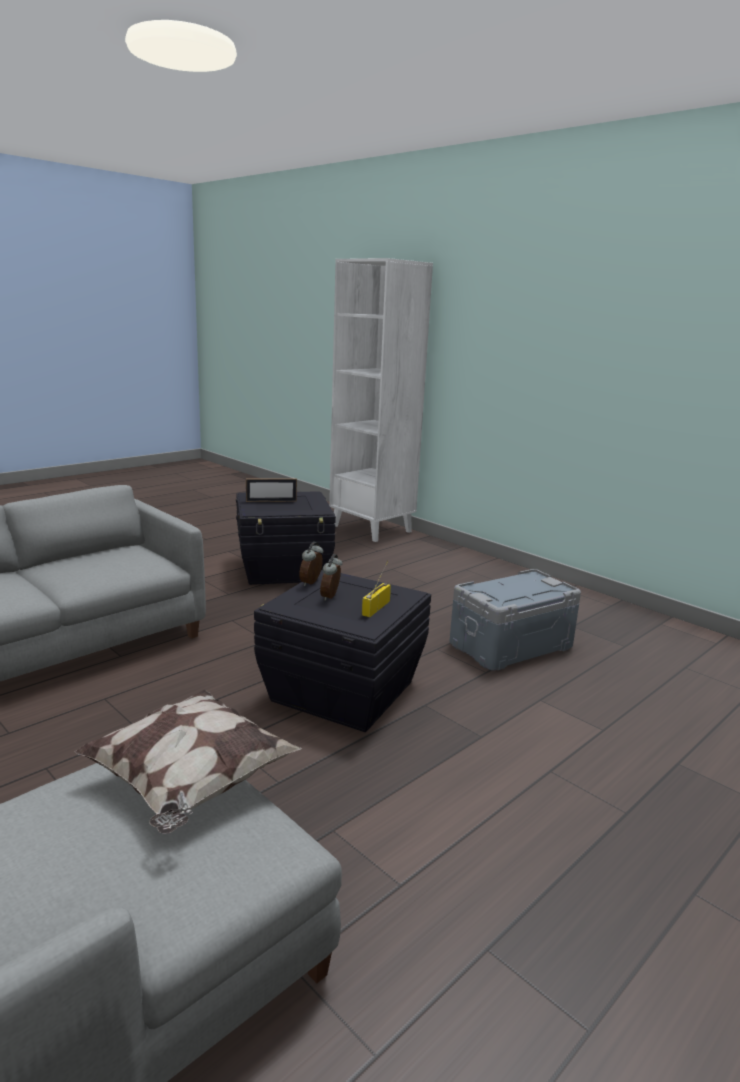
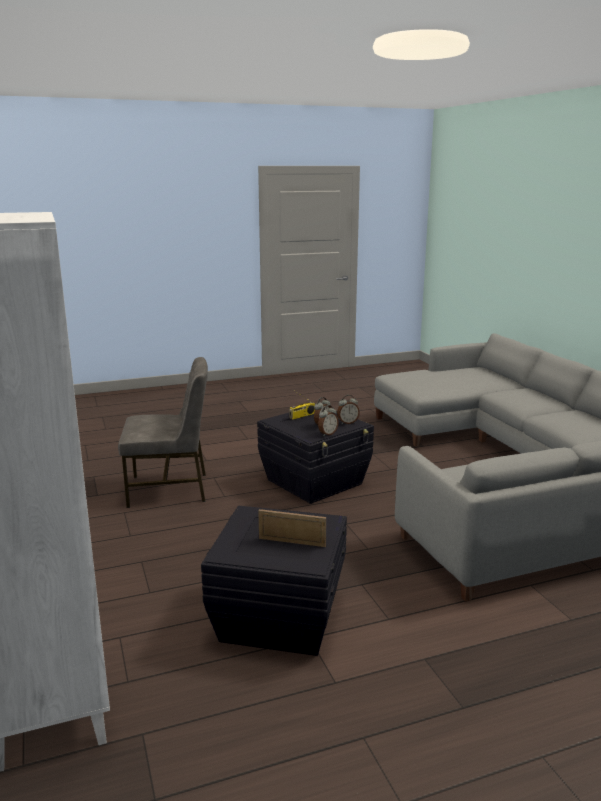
camera: 155 degrees left, 0 degrees up
pillow [74,690,302,834] -> none
grey storage box [449,569,581,671] -> grey chair [118,357,208,508]
none -> alarm clock [337,395,360,424]

